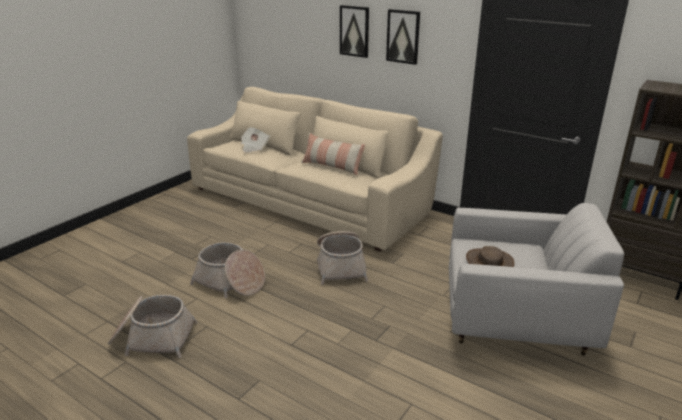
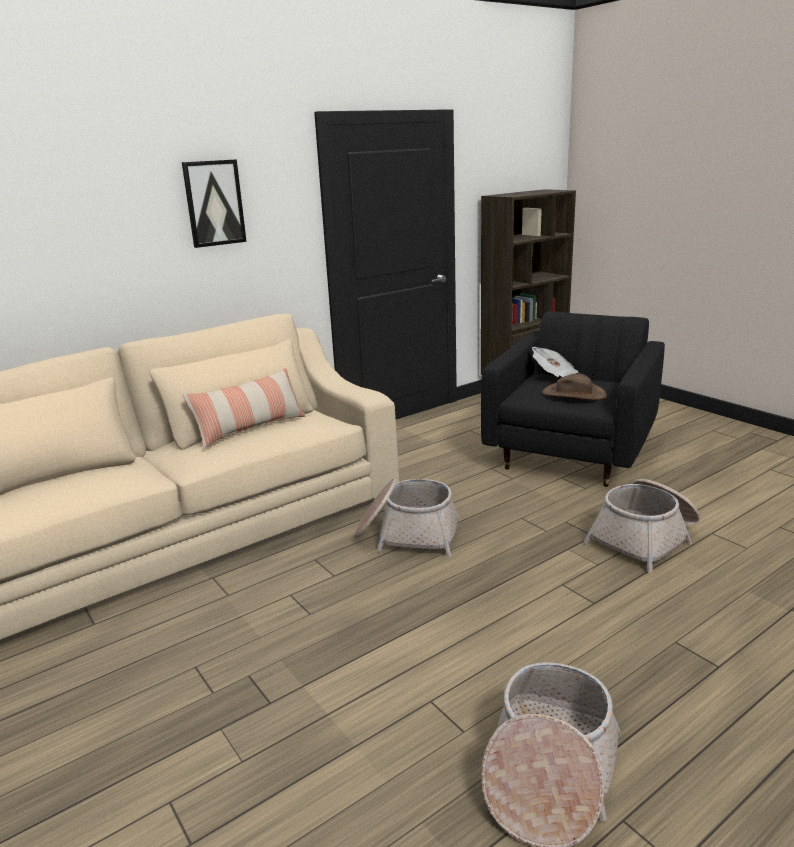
camera: 70 degrees left, 5 degrees down
basket [190,242,265,298] -> basket moved to [583,479,700,573]
newspaper [241,127,270,152] -> newspaper moved to [532,347,578,377]
picture [340,5,369,58] -> none
white armchair [449,203,624,355] -> black armchair [481,311,665,487]

